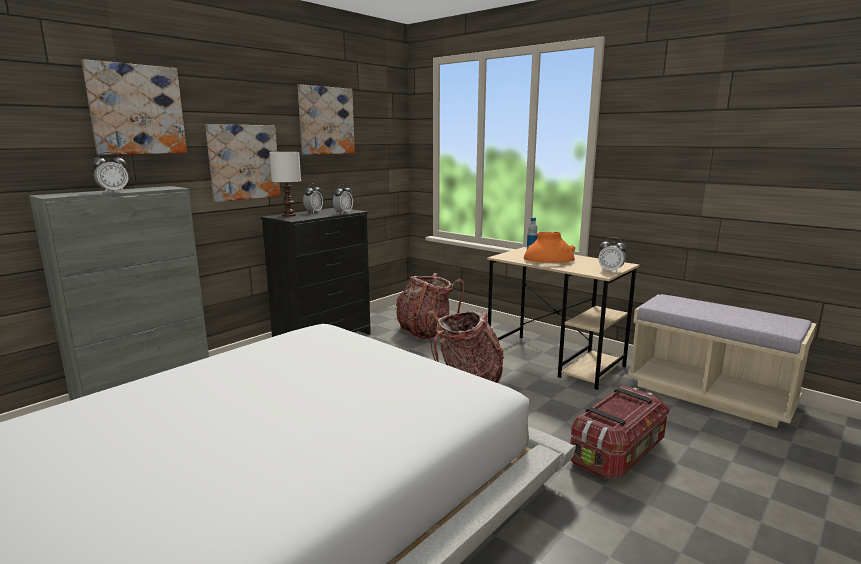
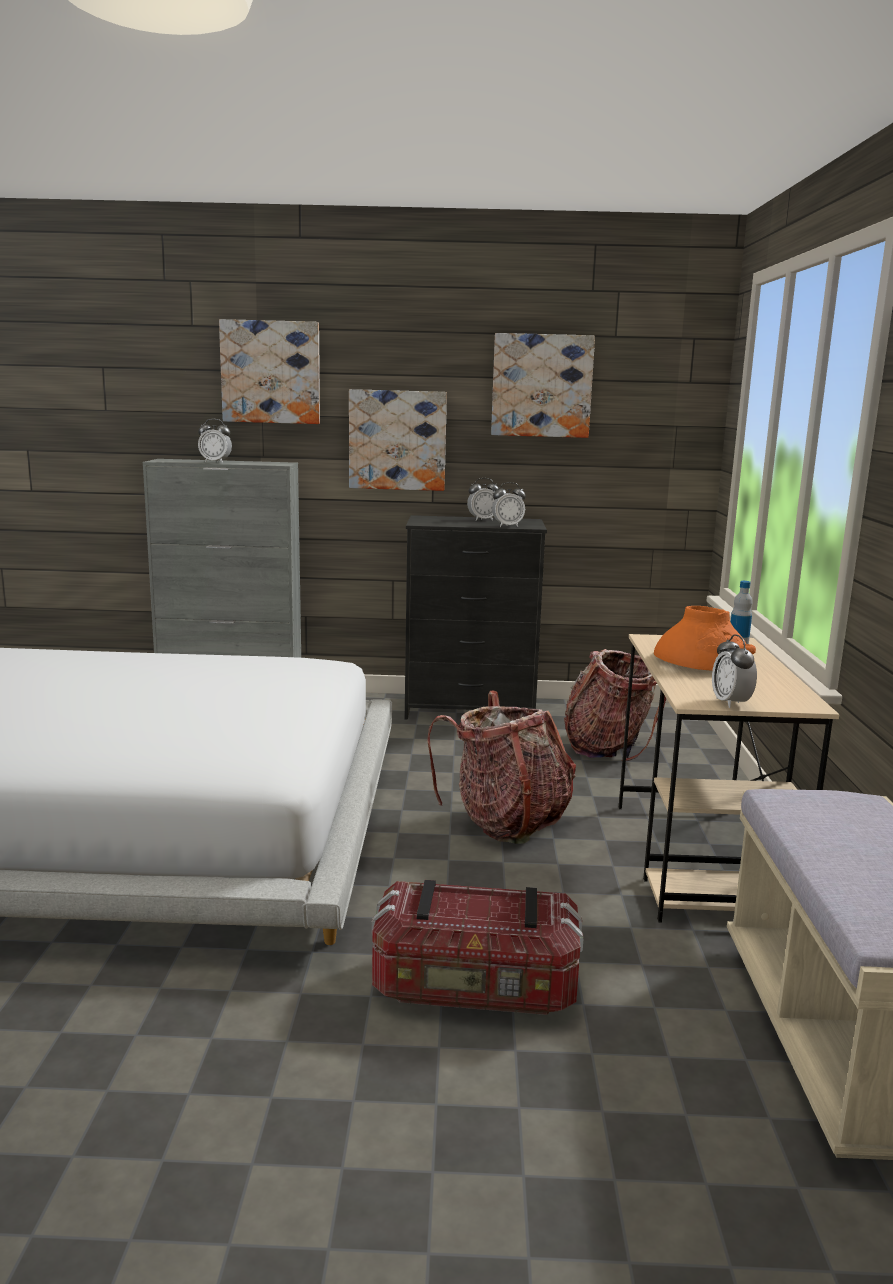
camera: 50 degrees right, 0 degrees up
white table lamp [269,152,301,217] -> none

